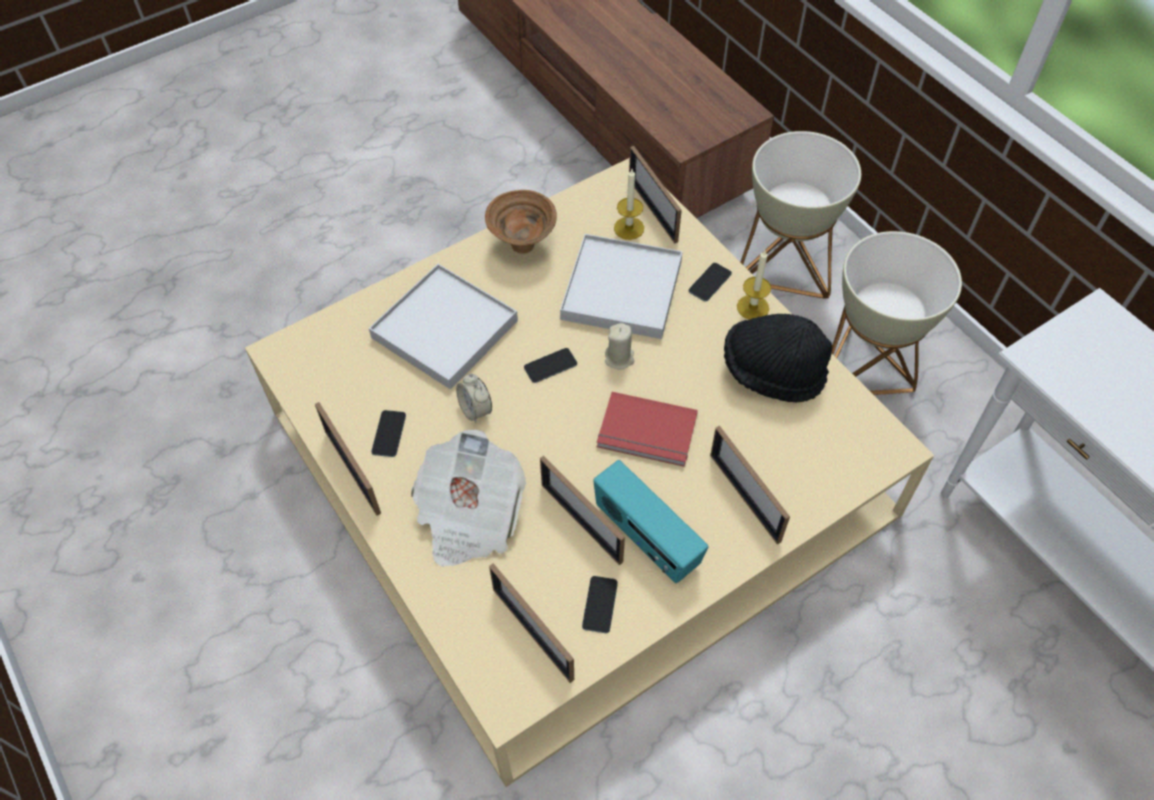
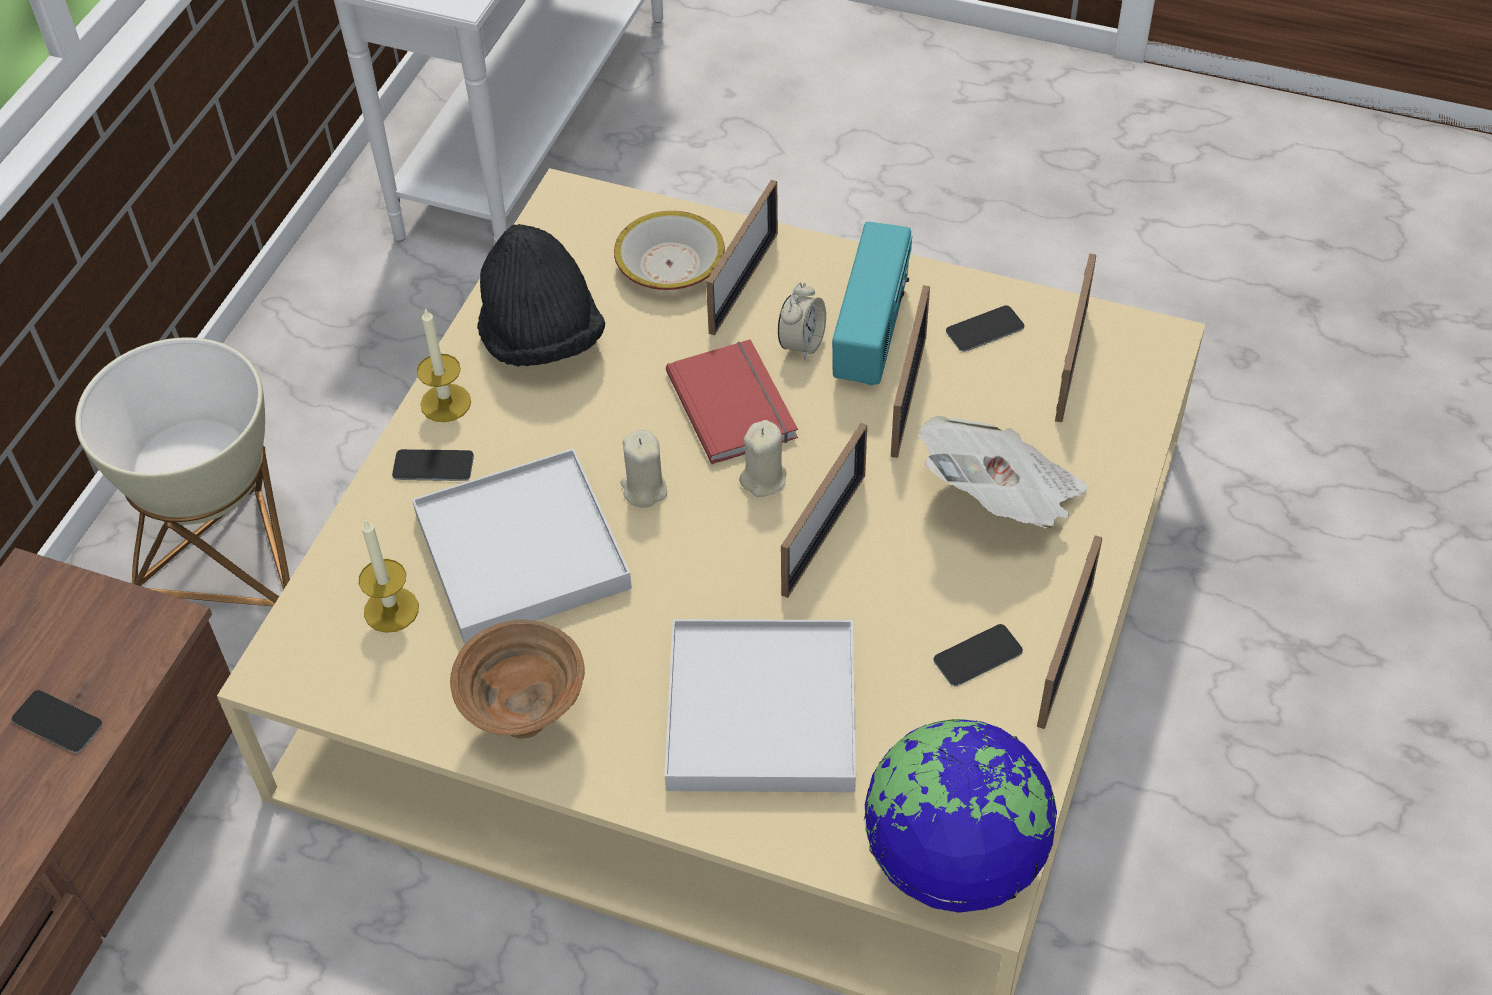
camera: 125 degrees left, 5 degrees down
alarm clock [456,373,492,423] -> alarm clock moved to [778,282,826,360]
phone [524,348,577,383] -> phone moved to [12,690,103,753]
picture frame [629,146,682,243] -> picture frame moved to [781,423,867,598]
planter [832,231,962,395] -> none
none -> bowl [614,211,725,290]
none -> beige candle [739,420,787,497]
none -> globe [864,719,1057,913]

